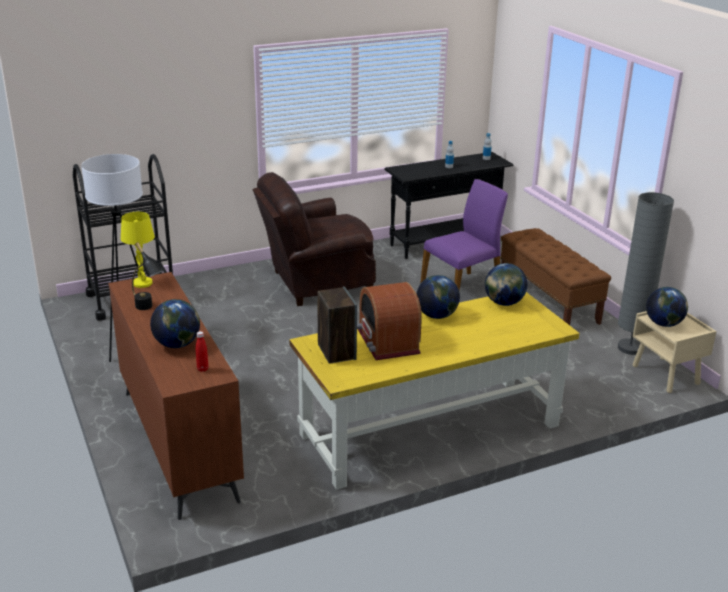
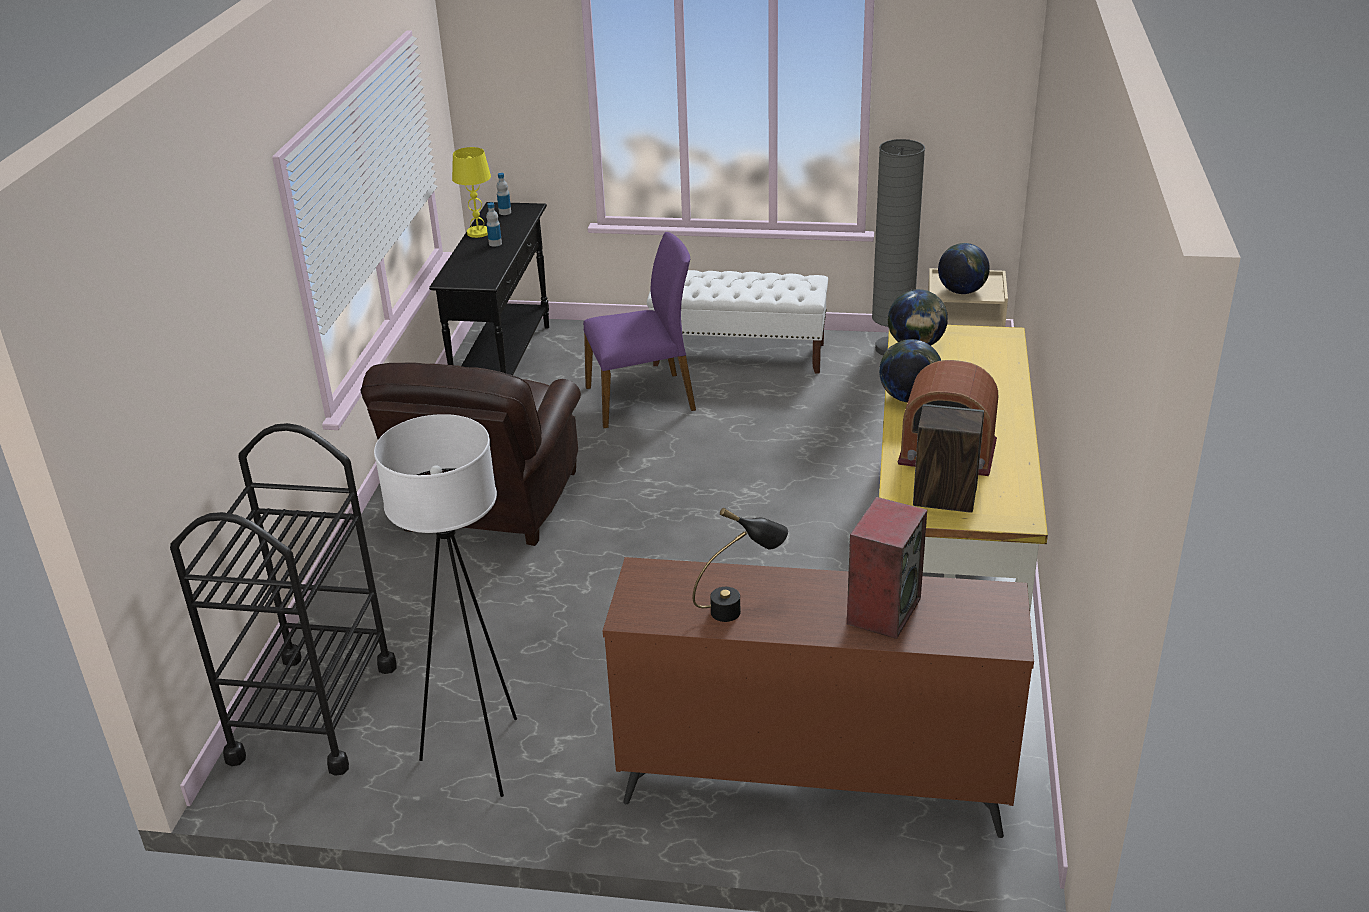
camera: 55 degrees left, 5 degrees up
yellow table lamp [121,212,155,288] -> yellow table lamp moved to [452,147,491,238]
globe [150,299,200,348] -> speaker [847,497,927,639]
red bottle [196,331,208,372] -> none
purple chair [420,179,508,291] -> purple chair turned 75 degrees clockwise [583,232,696,428]
brown bench [501,228,611,325] -> white bench [647,270,828,374]

